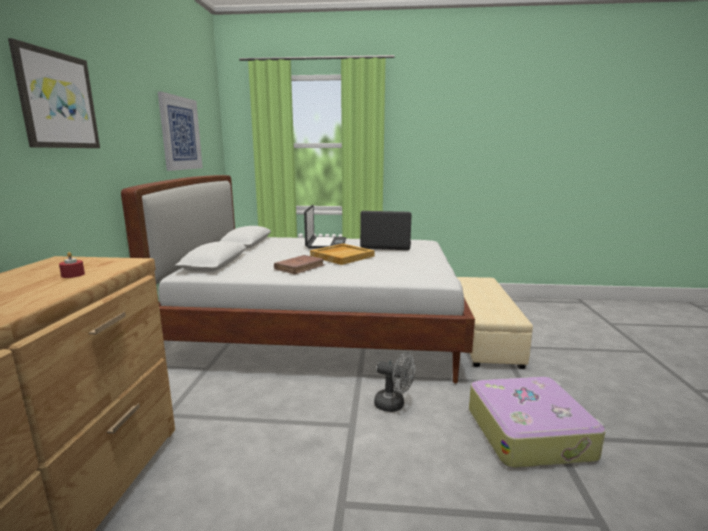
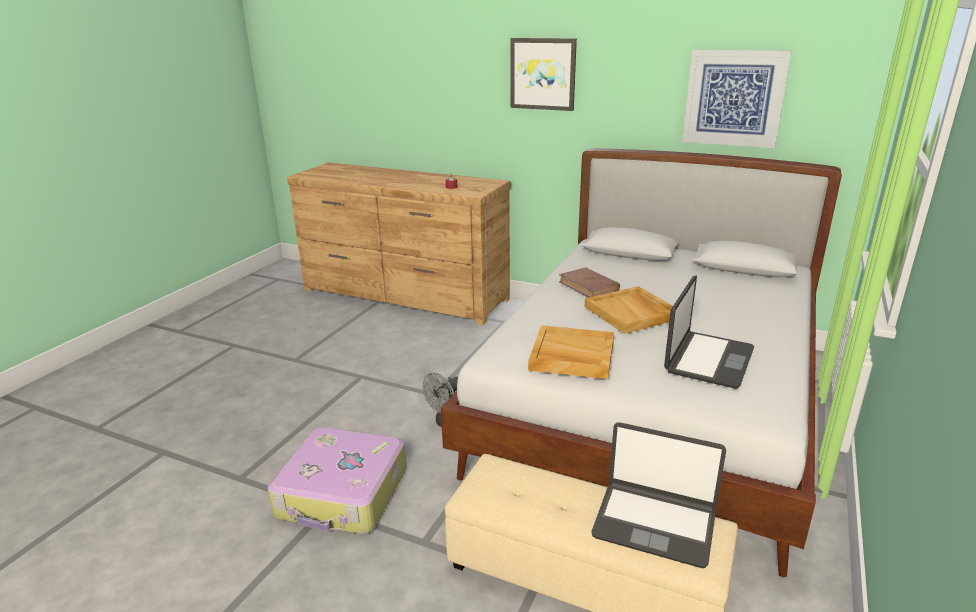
camera: 110 degrees right, 10 degrees up
laptop [304,205,346,249] -> laptop moved to [591,422,726,568]
none -> beige tray [528,325,614,379]

